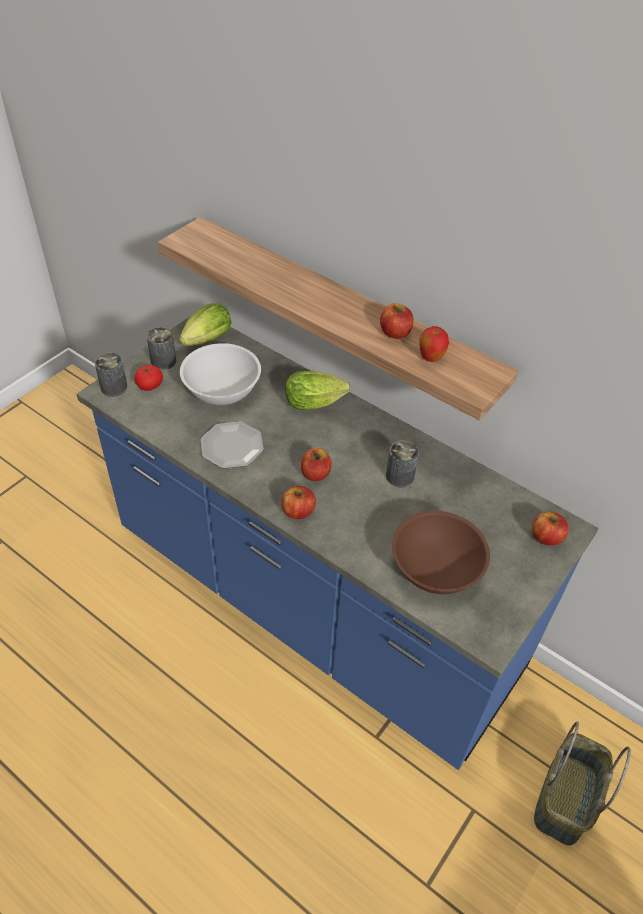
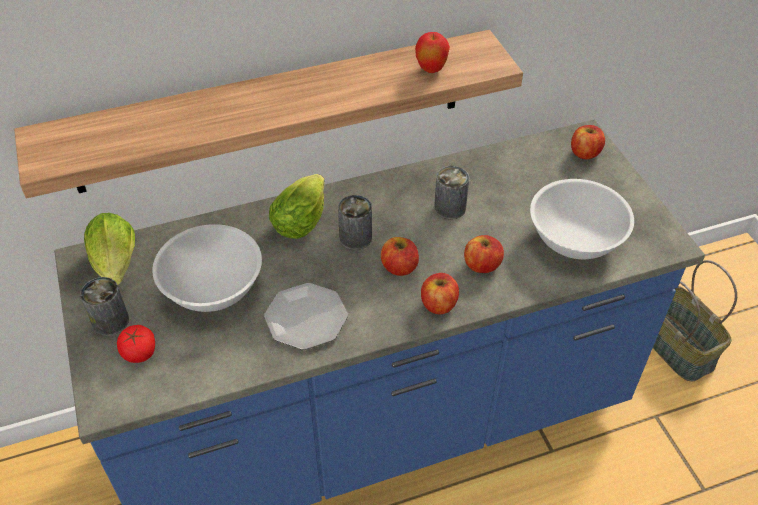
camera: 55 degrees left, 0 degrees up
can [95,353,127,397] -> can moved to [338,195,372,250]
apple [380,303,413,339] -> apple moved to [464,235,504,273]
brown bowl [392,511,490,594] -> white bowl [530,179,634,259]

